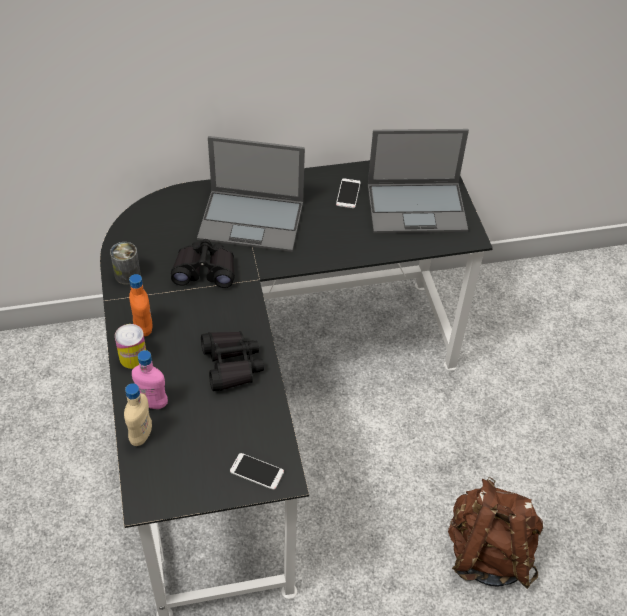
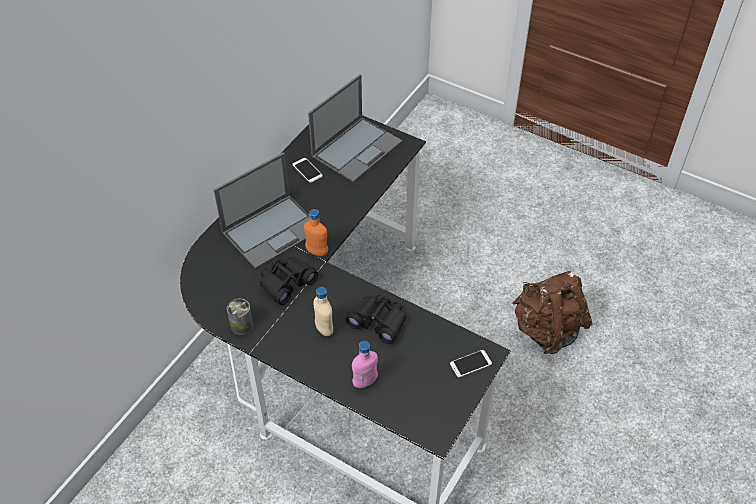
camera: 45 degrees left, 0 degrees up
can [115,324,146,369] -> none
beige bottle [124,383,152,446] -> beige bottle moved to [314,287,333,336]
orange bottle [129,274,153,337] -> orange bottle moved to [304,209,328,256]

